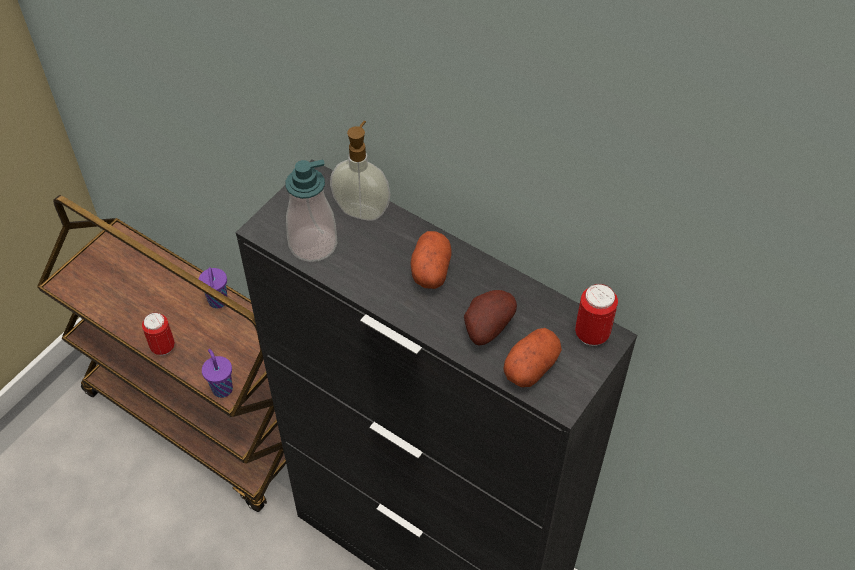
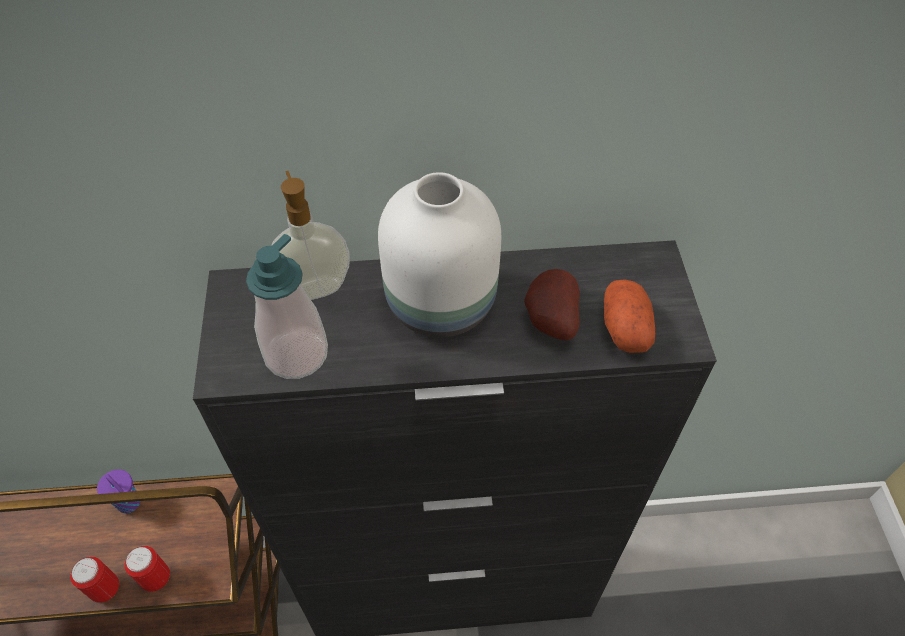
camera: 40 degrees left, 0 degrees up
purple cup [202,349,233,398] -> none
potato [411,231,451,289] -> white vase [378,172,501,337]
can [575,284,618,346] -> can moved to [125,546,170,592]

